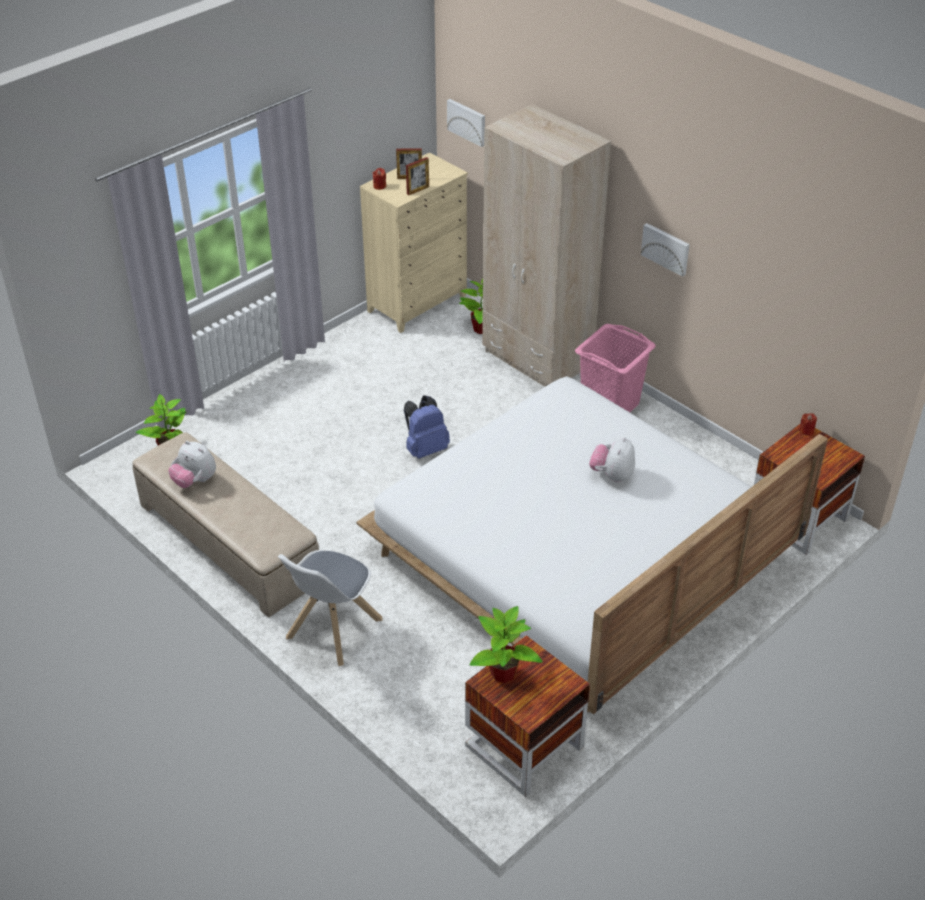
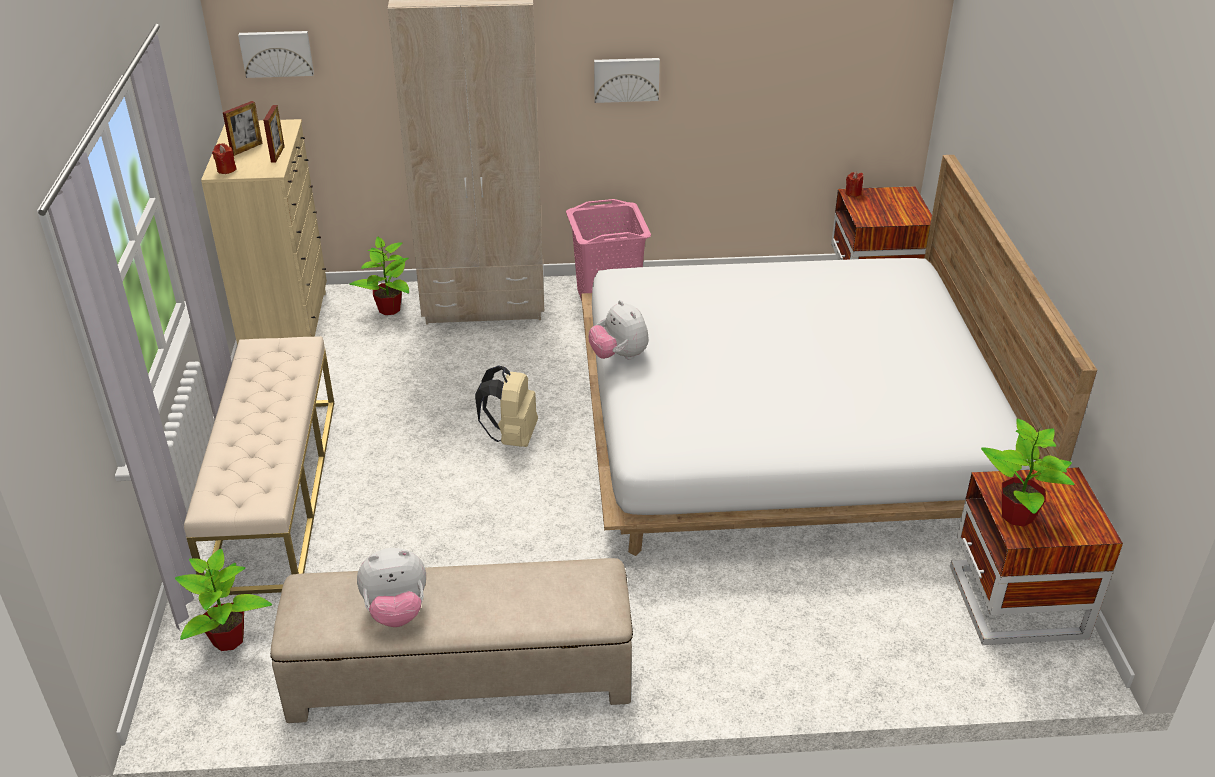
camera: 50 degrees left, 5 degrees down
chair [278,550,382,666] -> none
blue backpack [404,395,450,459] -> beige backpack [475,365,538,447]
plush toy [589,437,635,483] -> plush toy moved to [589,300,649,360]
none -> beige bench [184,336,334,595]

